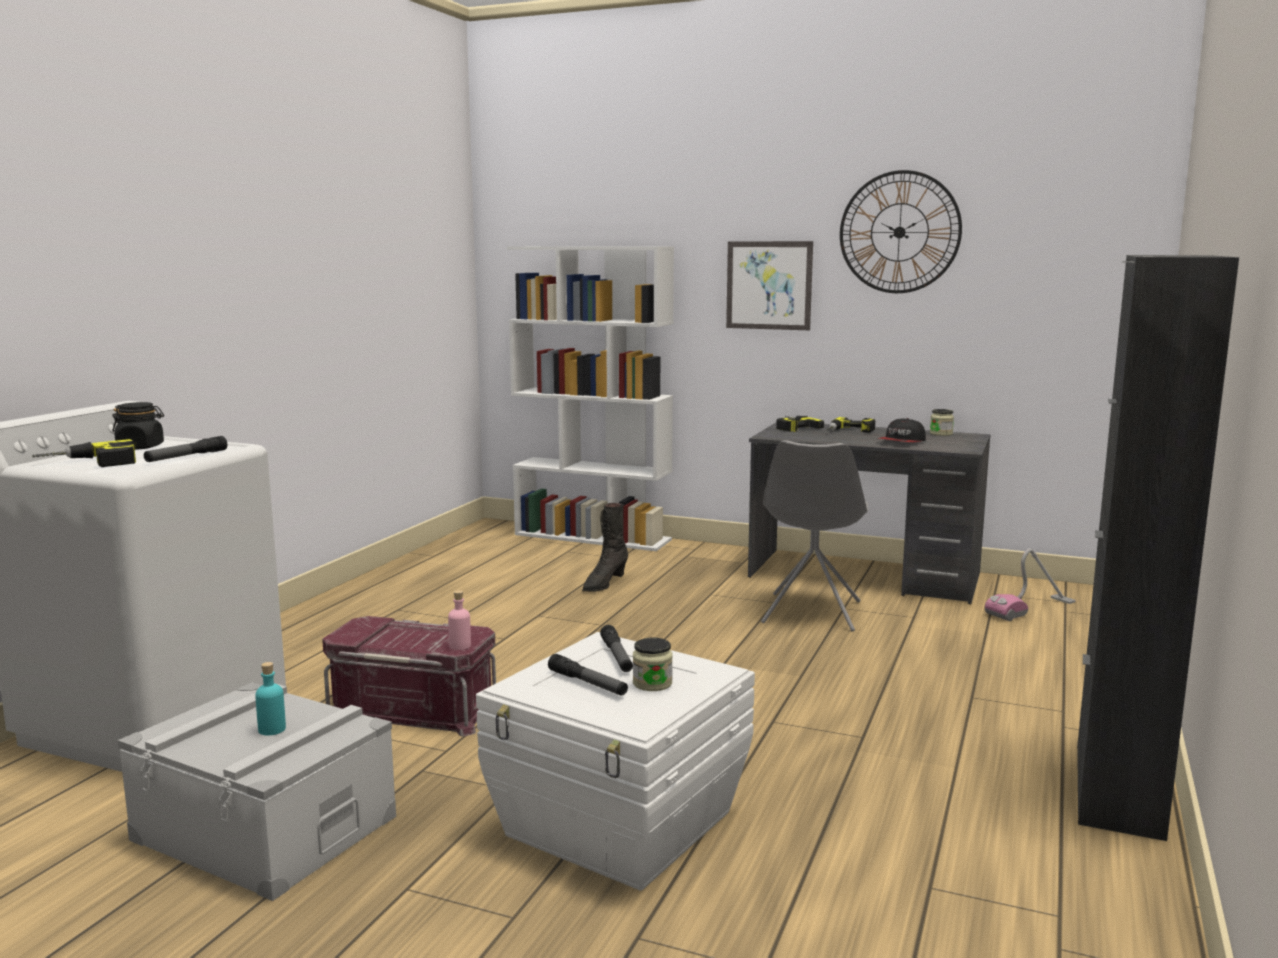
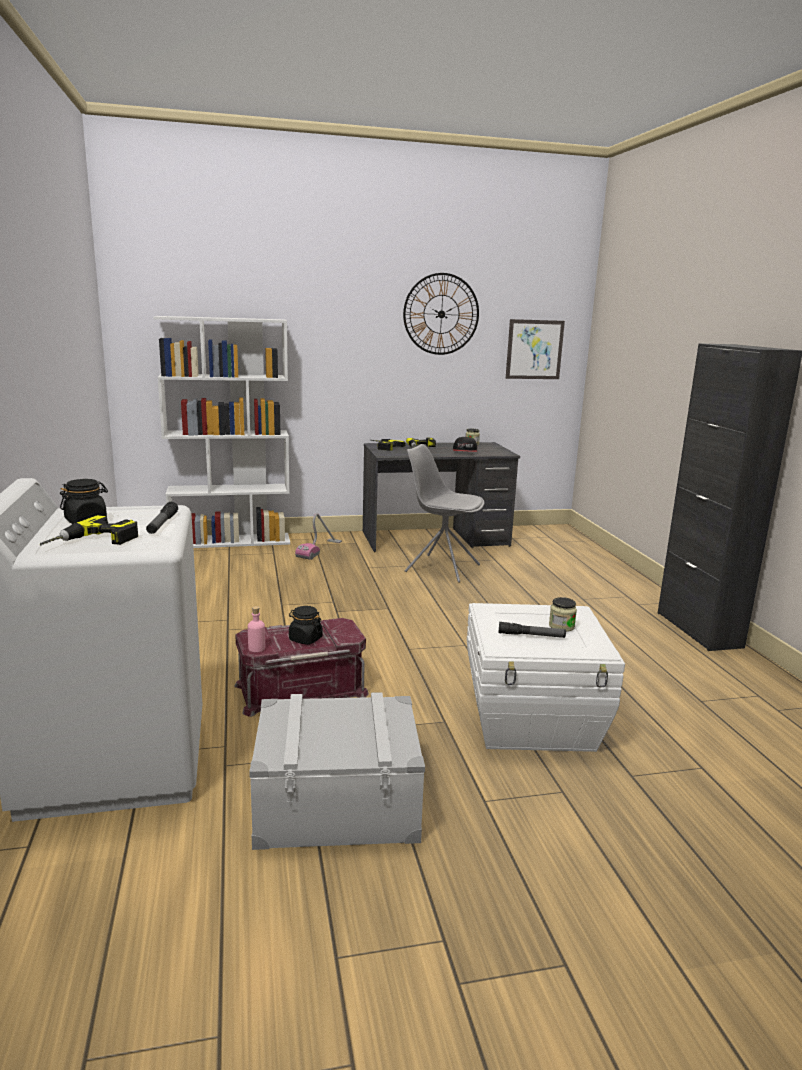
camera: 35 degrees left, 5 degrees up
turquoise bottle [255,662,286,735] -> none
pink bottle [448,590,471,650] -> pink bottle moved to [248,606,265,652]
black boot [582,503,628,592] -> none
flashlight [600,625,633,672] -> none
picture [726,241,813,330] -> picture moved to [506,319,565,379]
grey chair [761,440,868,632] -> grey chair turned 135 degrees clockwise [404,444,484,583]
vacuum cleaner [985,549,1076,621] -> vacuum cleaner moved to [295,513,342,560]
none -> black jar [289,606,323,645]

